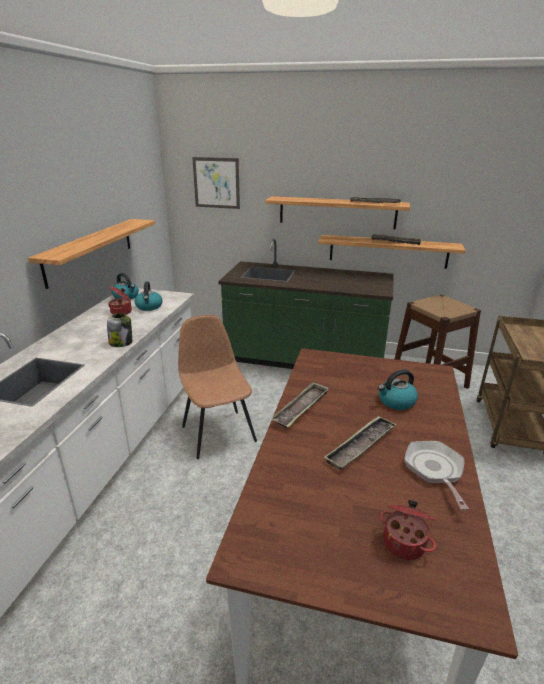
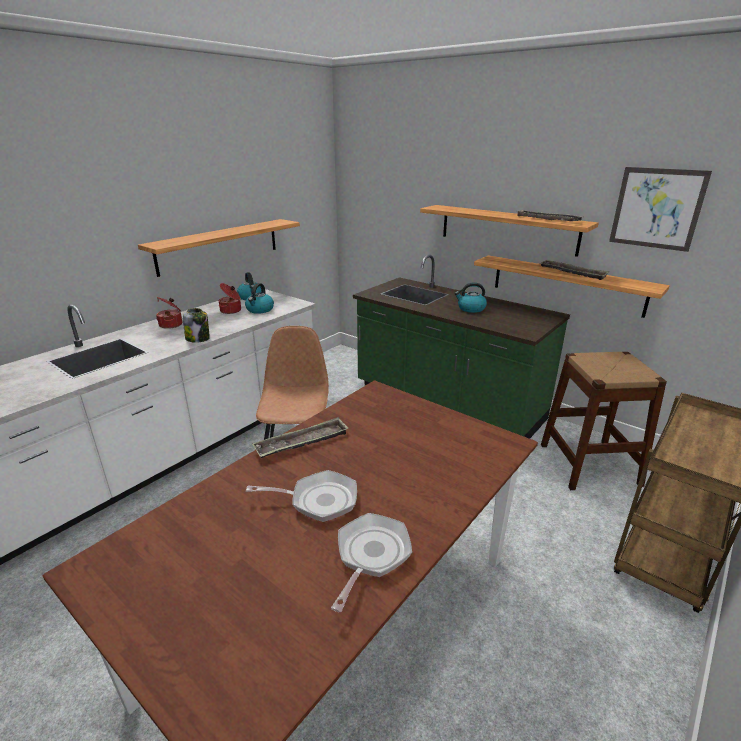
camera: 25 degrees right, 0 degrees up
picture [192,157,240,209] -> picture moved to [609,167,712,252]
tray [324,416,396,470] -> frying pan [246,470,357,522]
kettle [378,369,418,410] -> kettle moved to [455,282,487,313]
cooking pot [380,500,436,561] -> cooking pot moved to [156,297,182,329]

